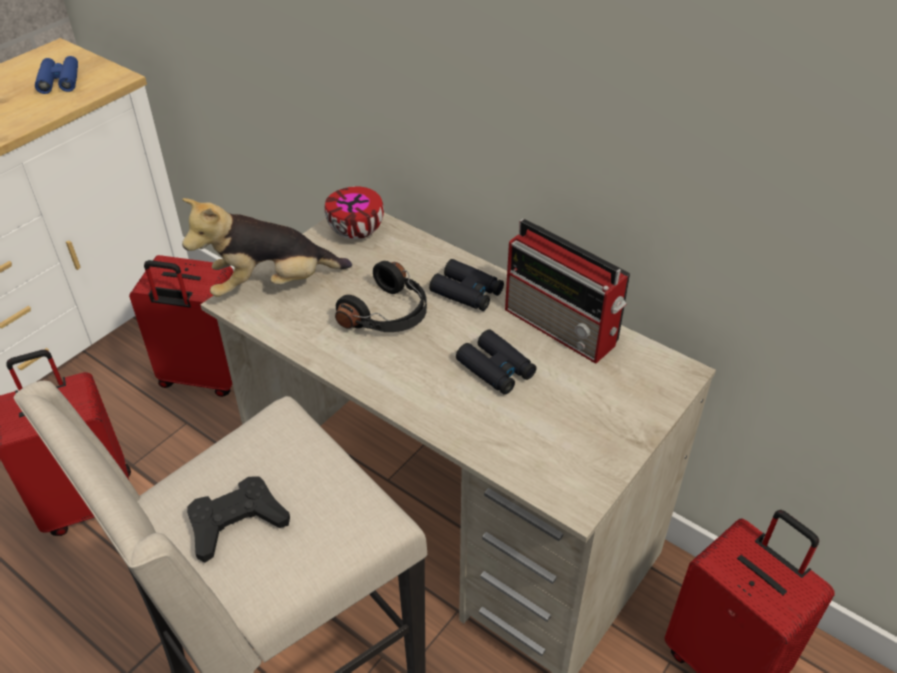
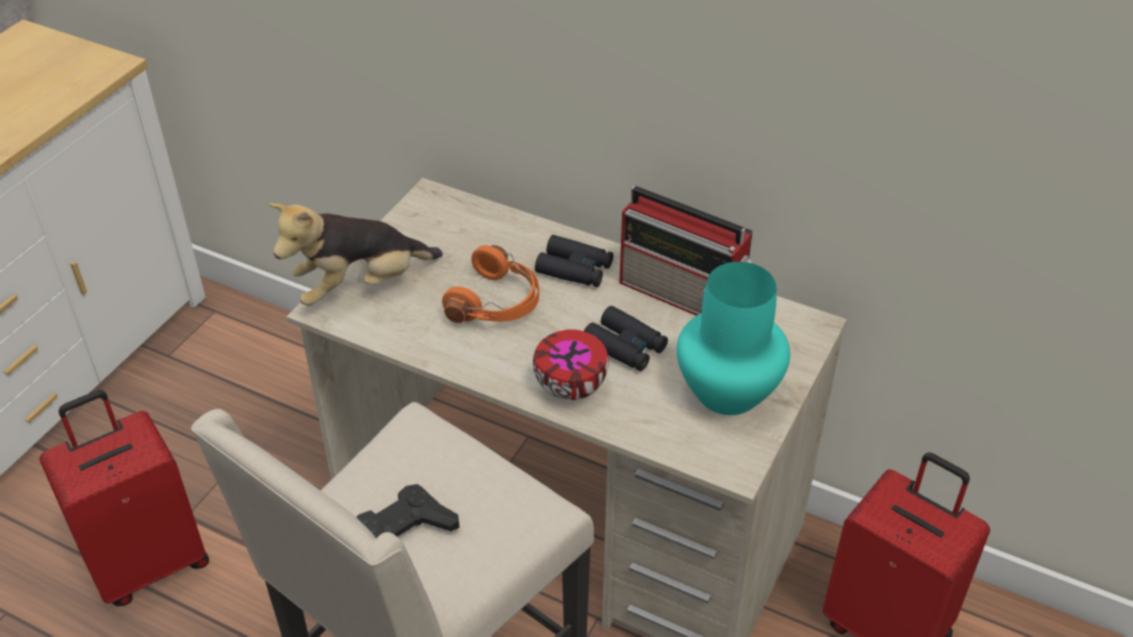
camera: 10 degrees left, 0 degrees up
blue binoculars [35,56,78,94] -> none
red suitcase [129,255,233,397] -> none
bowl [325,186,384,239] -> bowl moved to [533,329,609,401]
black headphones [335,261,427,332] -> orange headphones [442,245,539,323]
none -> turquoise vase [677,262,790,415]

